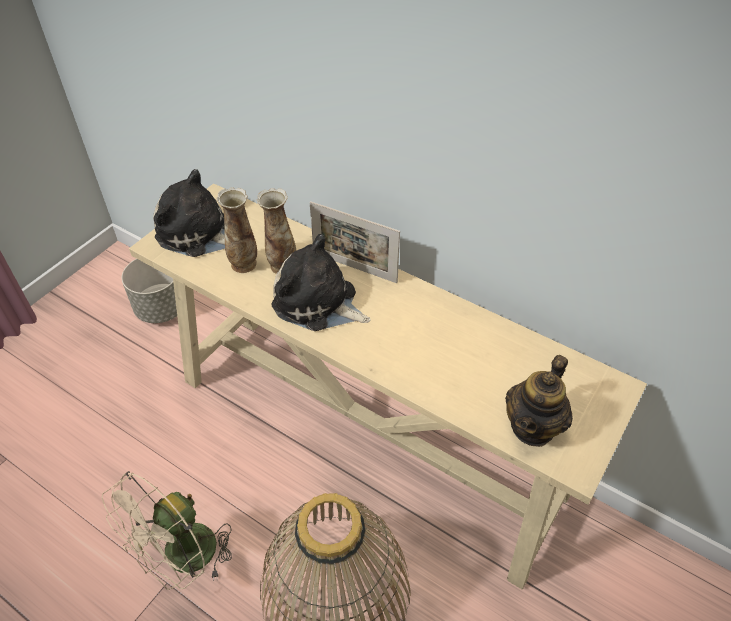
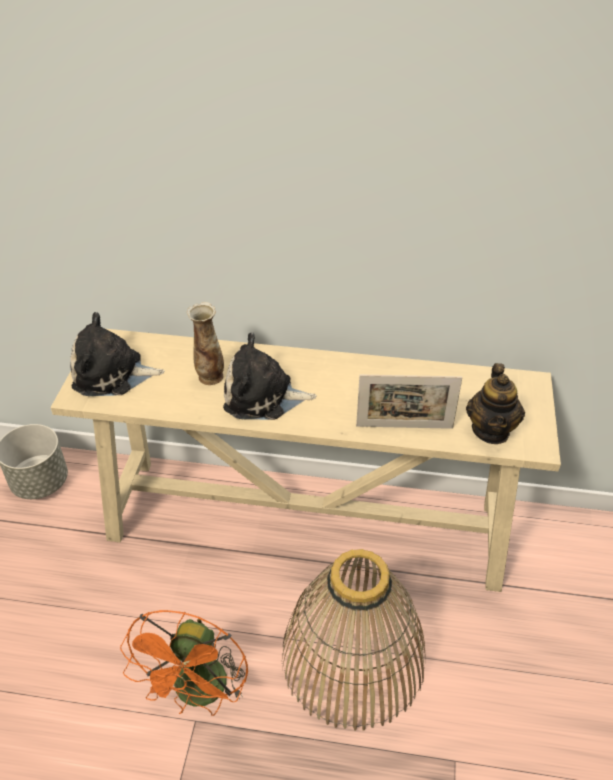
camera: 25 degrees left, 5 degrees down
beige fan [102,471,232,590] -> orange fan [120,610,248,716]
vase [216,187,257,273] -> none
picture frame [310,201,400,283] -> picture frame moved to [356,374,462,429]

